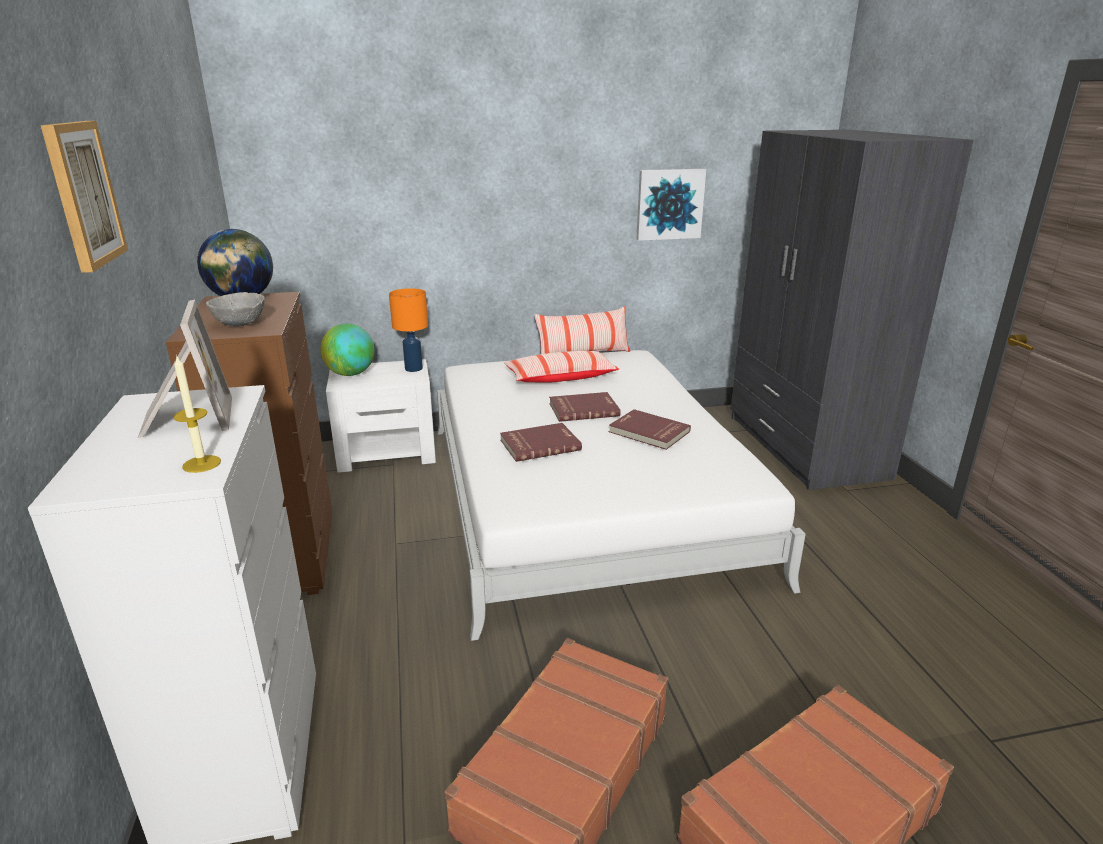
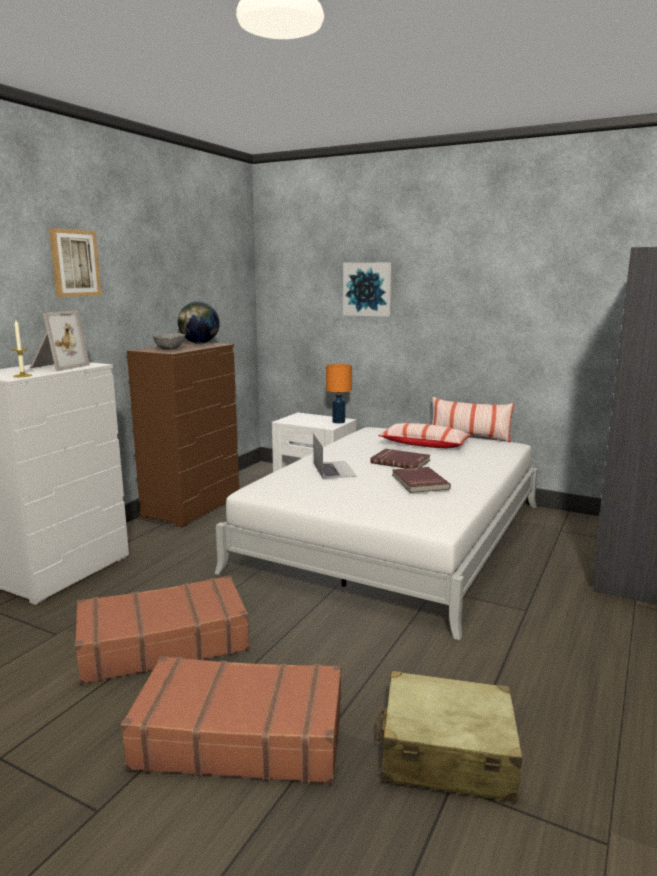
camera: 40 degrees right, 10 degrees down
globe [320,324,375,376] -> none
red book [500,423,582,462] -> laptop [313,433,357,479]
picture [636,169,706,241] -> picture moved to [343,263,393,317]
none -> beige suitcase [376,671,523,802]

